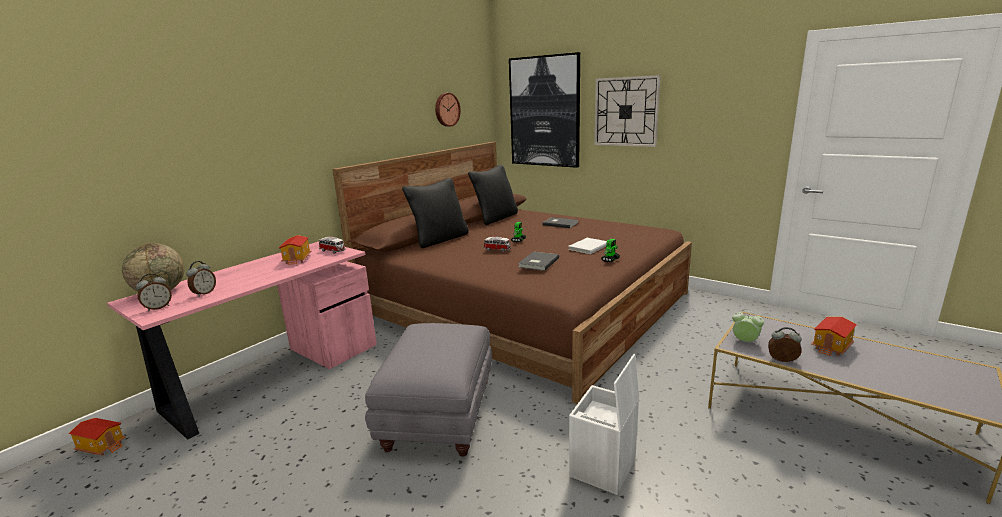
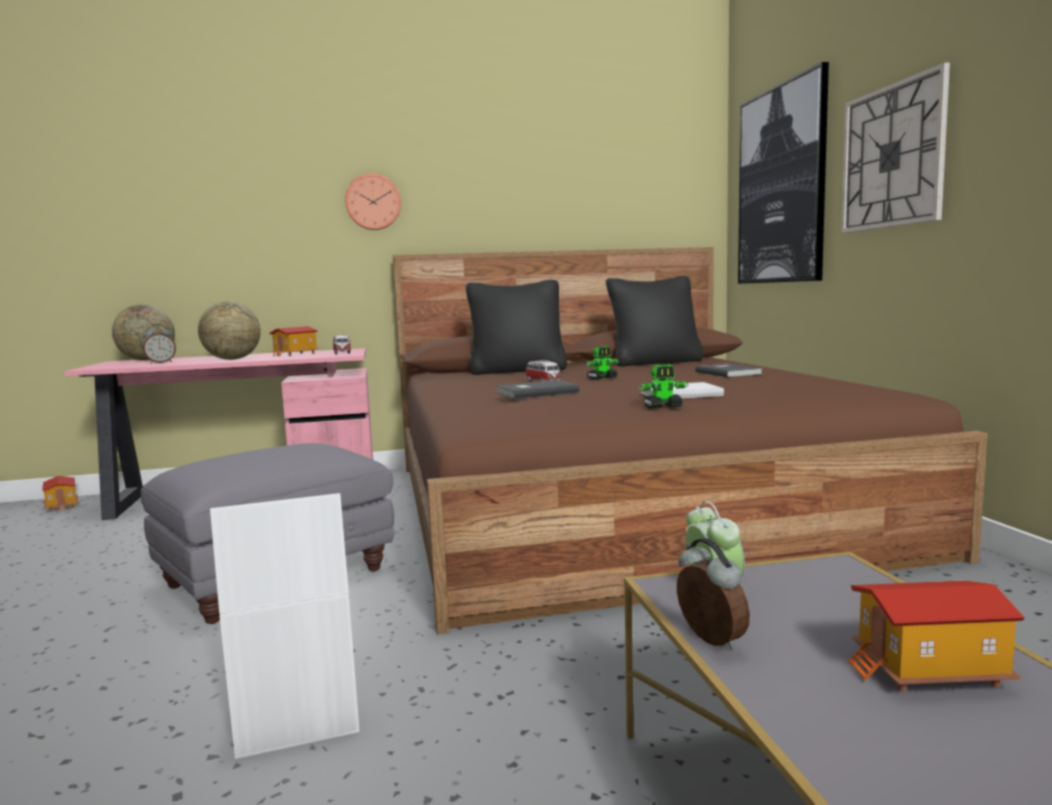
camera: 40 degrees right, 10 degrees down
alarm clock [136,274,172,311] -> none
wall clock [435,93,461,127] -> wall clock moved to [345,174,401,230]
none -> globe [198,302,261,360]

